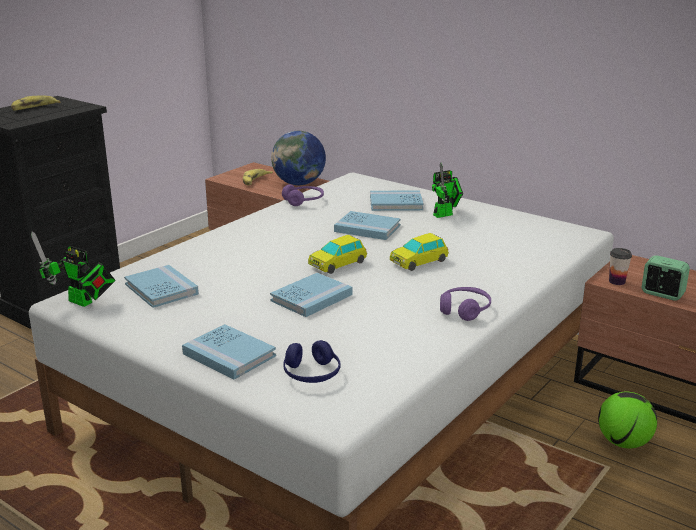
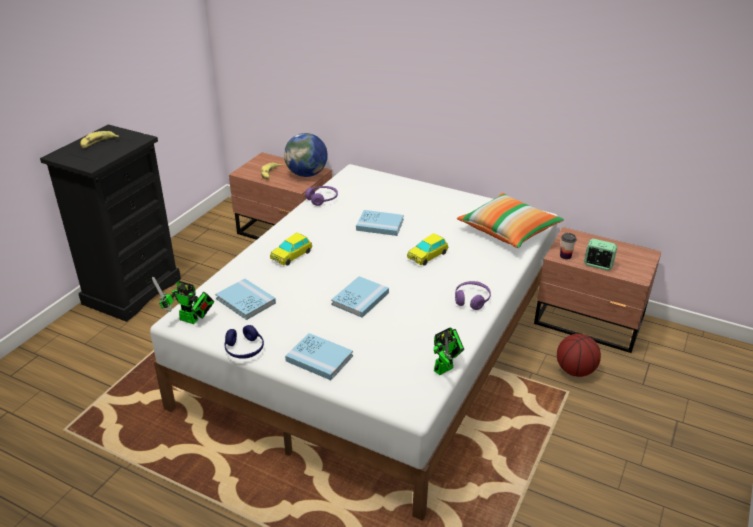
camera: 10 degrees left, 10 degrees up
blue headphones [283,340,341,383] -> blue headphones moved to [225,325,264,359]
toy car [308,235,367,274] -> toy car moved to [270,233,312,266]
blue book [370,190,424,211] -> none
toy robot [432,163,463,218] -> toy robot moved to [434,327,464,376]
football [598,392,657,449] -> basketball [557,334,601,377]
none -> pillow [457,193,564,248]

